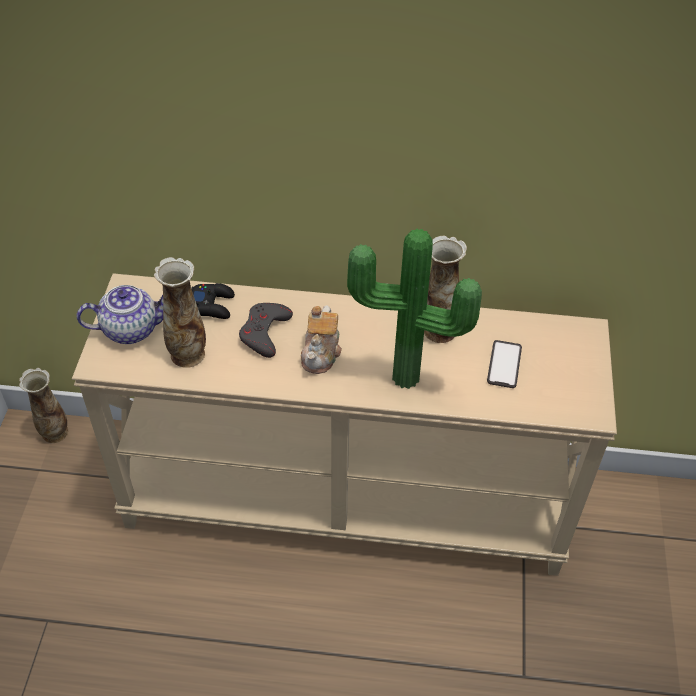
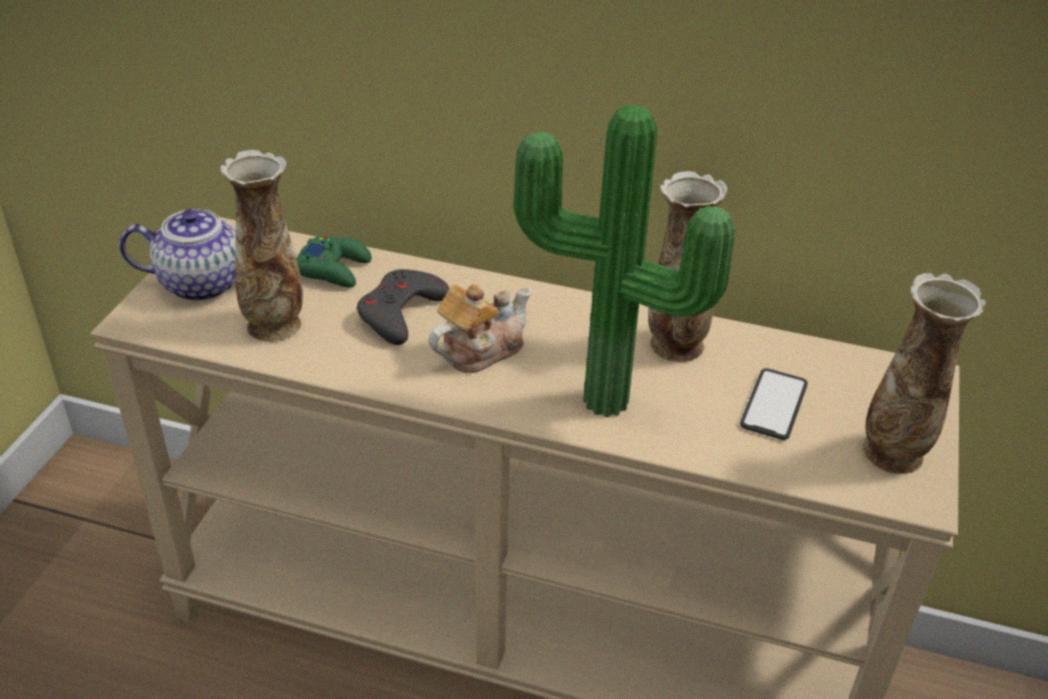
camera: 10 degrees right, 10 degrees down
vase [19,368,68,443] -> vase moved to [863,273,986,474]
black game controller [191,283,235,319] -> green game controller [296,236,372,288]
teapot [301,305,342,374] -> teapot turned 150 degrees counterclockwise [429,284,531,373]

